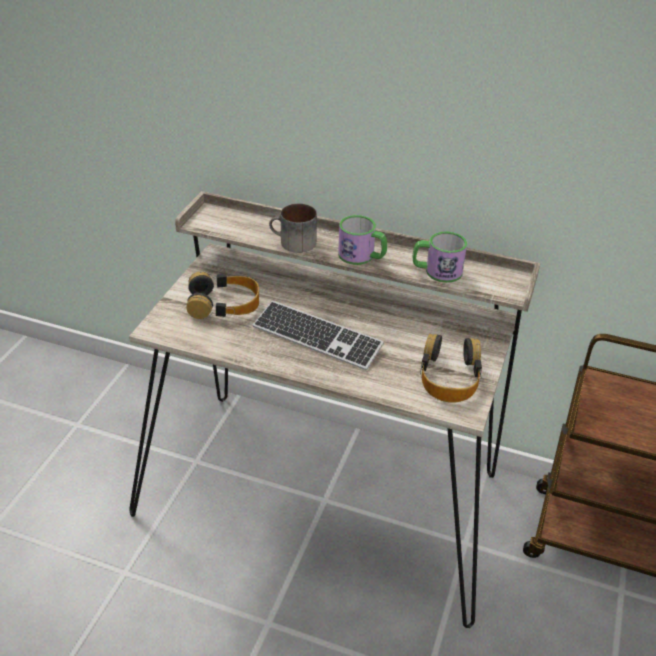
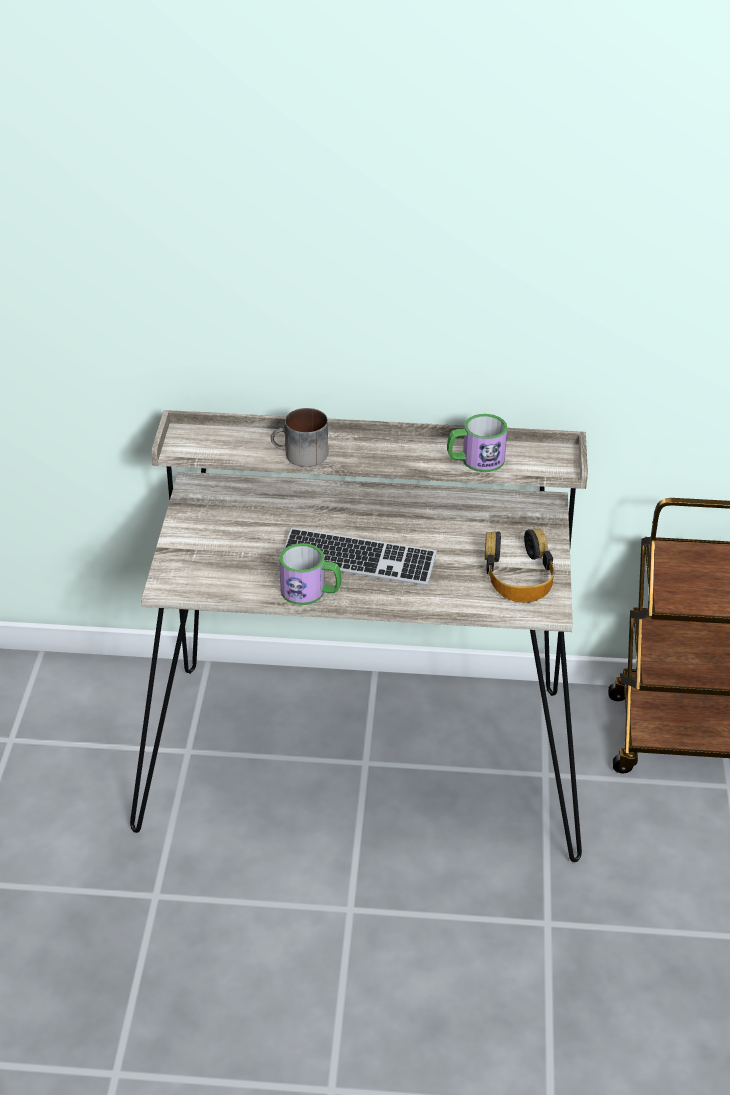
camera: 15 degrees left, 0 degrees up
headphones [187,271,259,319] -> none
mug [338,215,387,265] -> mug moved to [279,543,342,605]

